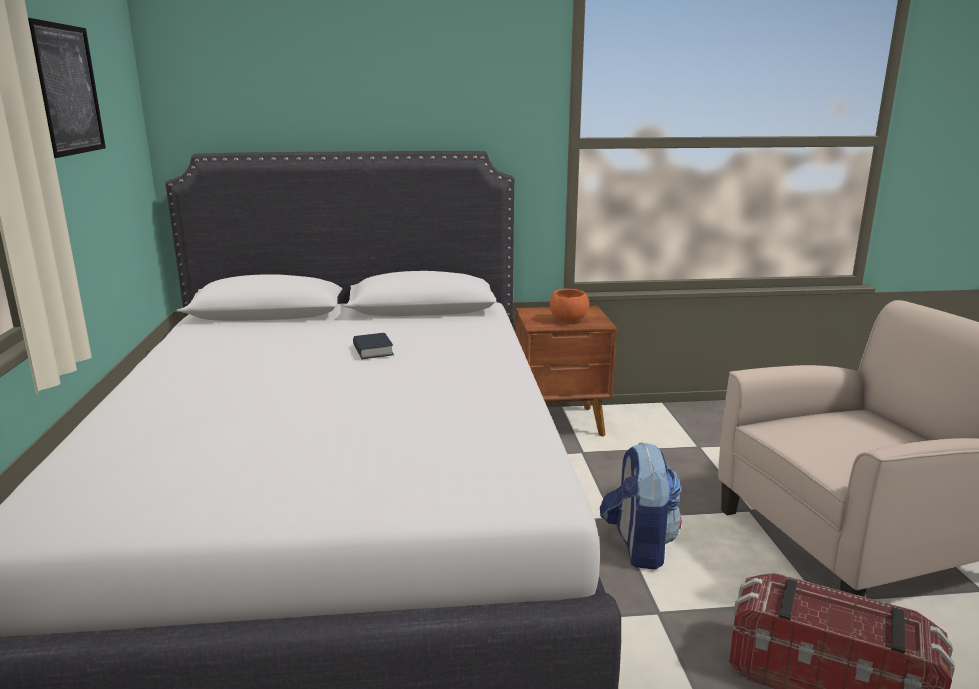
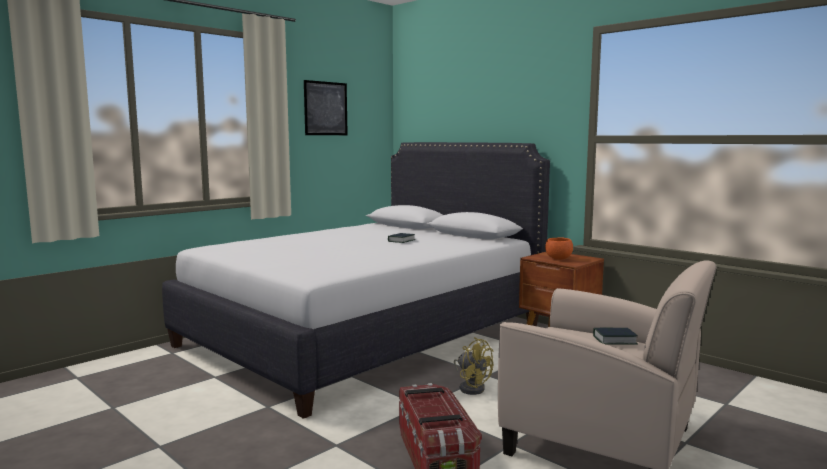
camera: 50 degrees right, 10 degrees down
backpack [600,442,682,570] -> yellow fan [454,337,493,395]
none -> book [593,327,638,345]

